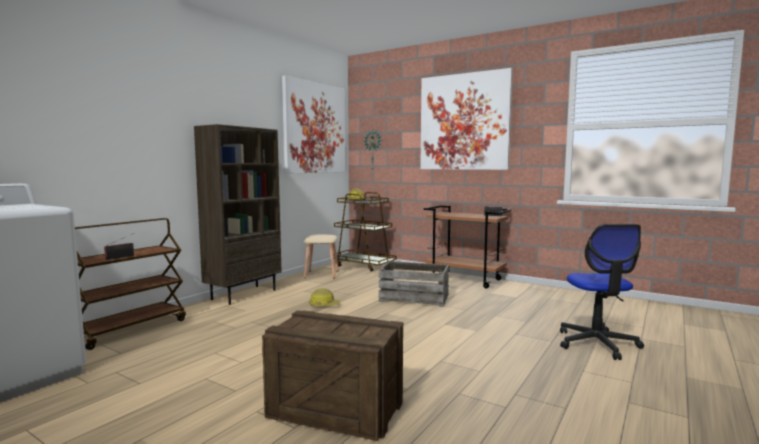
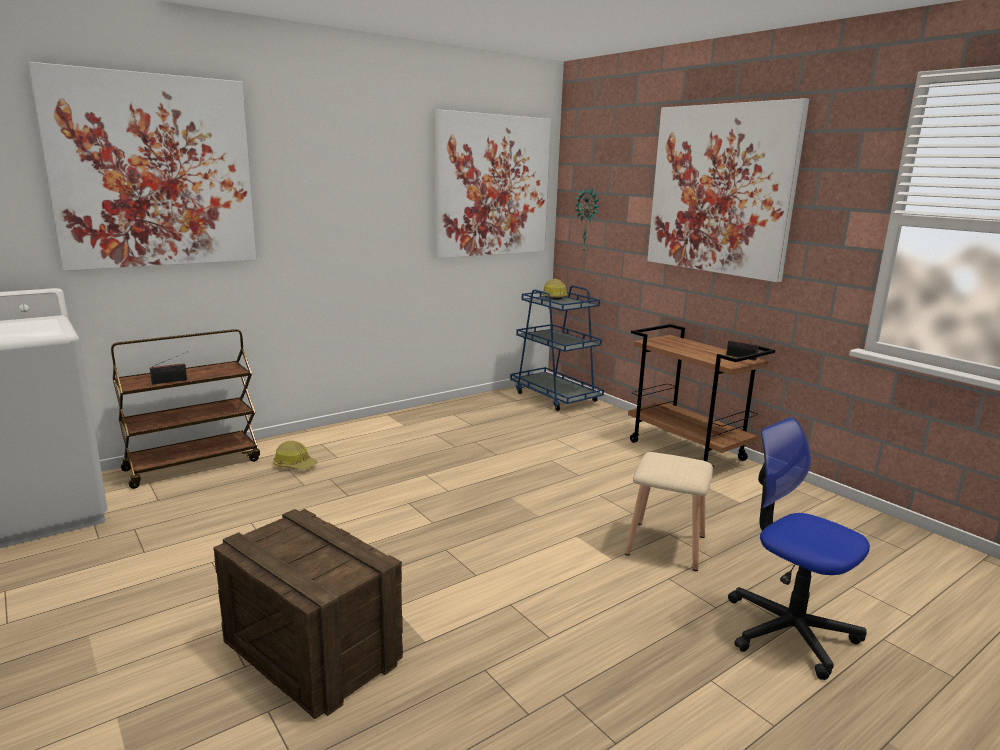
camera: 20 degrees right, 10 degrees up
brown bookcase [194,124,282,305] -> none
beige stool [303,235,339,278] -> beige stool moved to [625,452,713,571]
hard hat [309,288,341,306] -> hard hat moved to [273,441,317,469]
brown cart [330,192,396,272] -> blue cart [510,285,604,411]
crate [379,261,449,307] -> none
office chair [560,224,644,360] -> office chair turned 120 degrees clockwise [728,417,870,680]
none -> picture [28,62,257,271]

